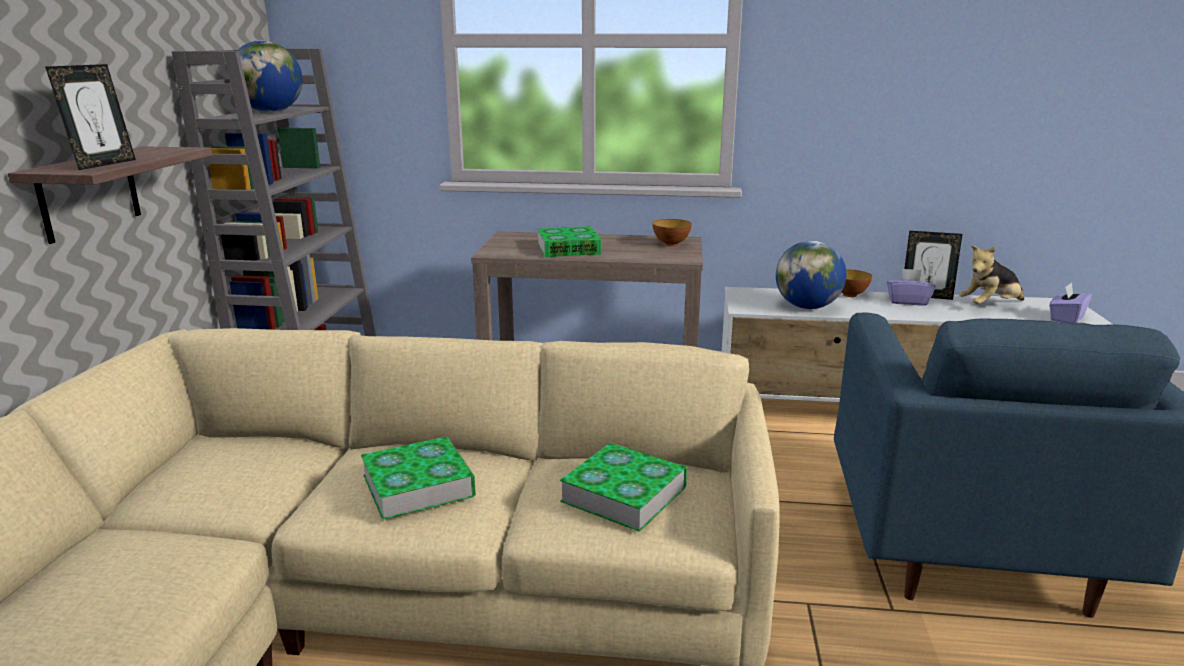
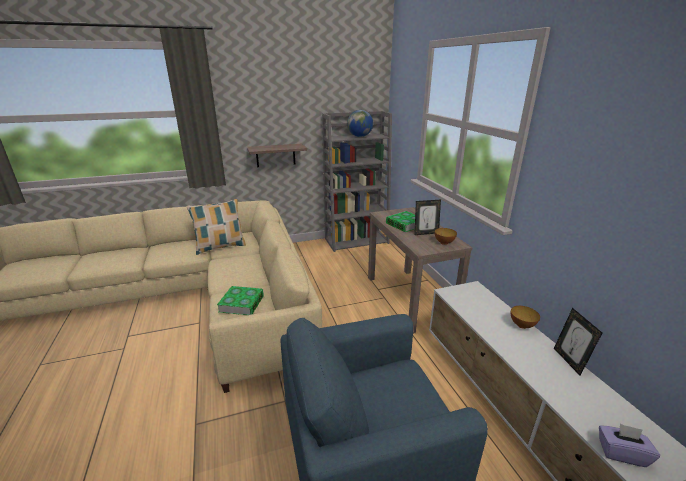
camera: 65 degrees right, 5 degrees up
picture frame [45,64,136,170] -> picture frame moved to [414,200,441,235]
book [361,437,476,520] -> none
globe [776,241,847,309] -> none
purple tissue box [887,268,935,306] -> none
plush toy [959,246,1024,304] -> none
none -> pillow [187,199,246,255]

